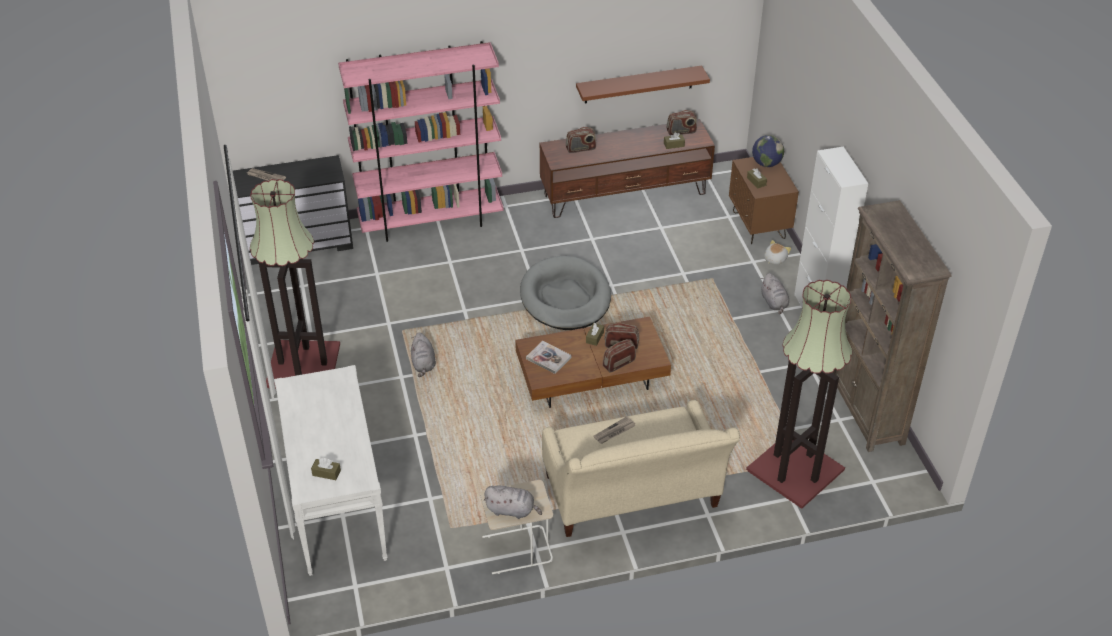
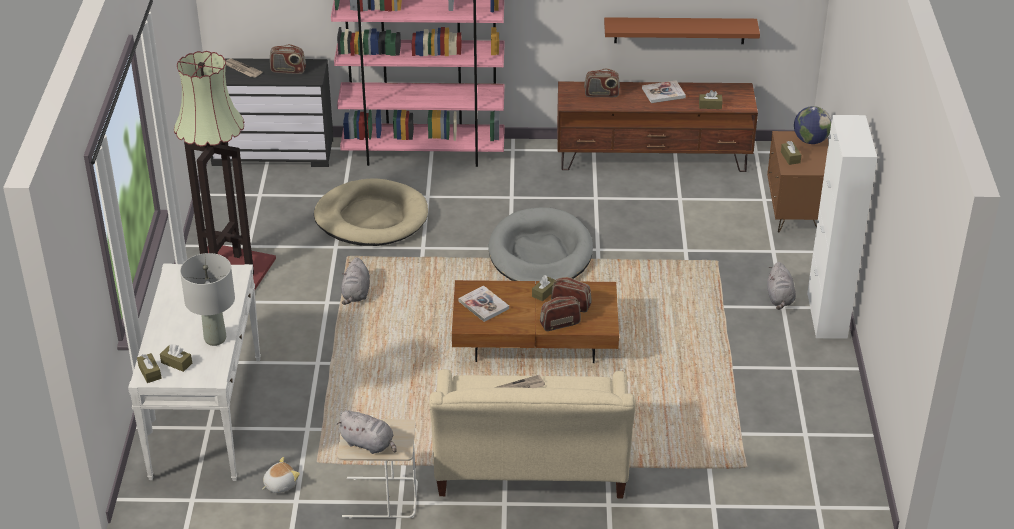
camera: 15 degrees right, 5 degrees down
radio [667,110,697,135] -> radio moved to [270,44,306,74]
floor lamp [746,280,852,509] -> none
plush toy [764,240,791,265] -> plush toy moved to [262,457,300,493]
brown bookcase [832,200,951,452] -> none
none -> brown tissue box [137,353,162,383]
none -> grey table lamp [180,253,235,346]
none -> beige dog bed [314,179,428,246]
none -> book [642,80,686,103]

